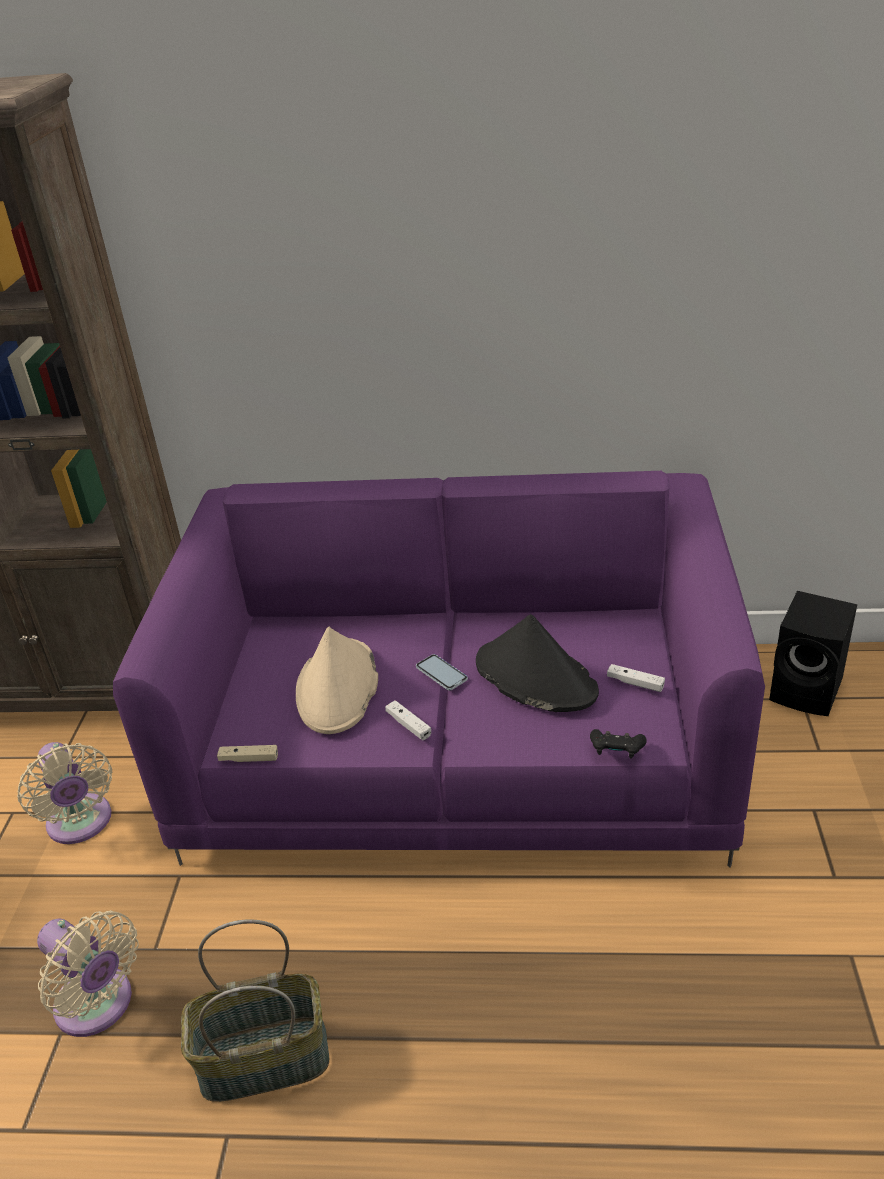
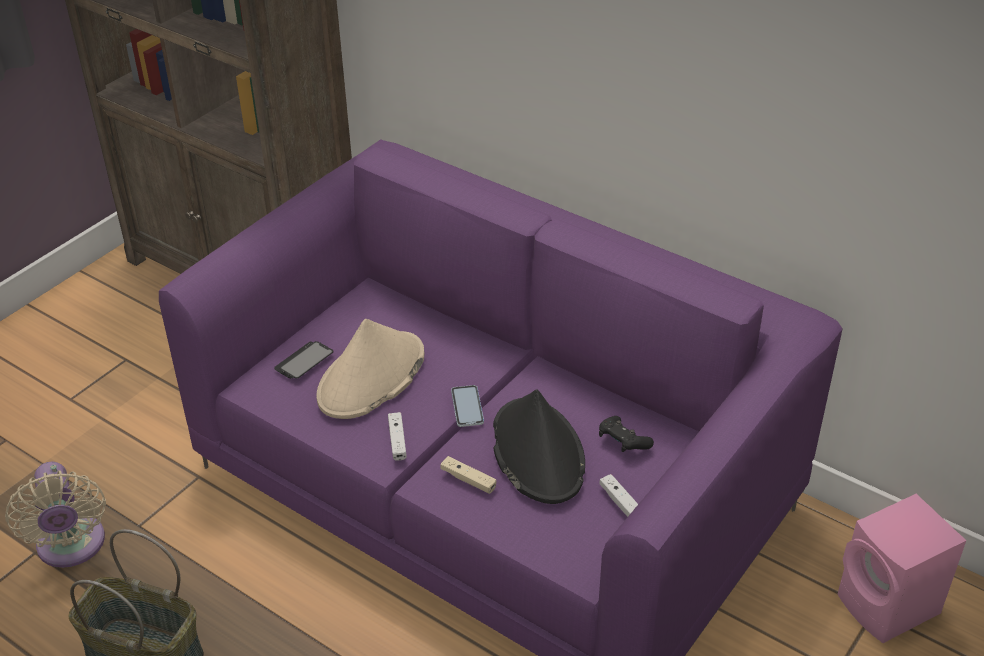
camera: 30 degrees right, 5 degrees up
beige fan [17,742,112,844] -> none
beige game controller [217,745,278,762] -> beige game controller moved to [441,456,496,494]
black game controller [590,729,647,759] -> black game controller moved to [599,416,654,452]
black speaker [769,591,857,716] -> pink speaker [838,494,967,643]
none -> phone [274,341,334,378]

